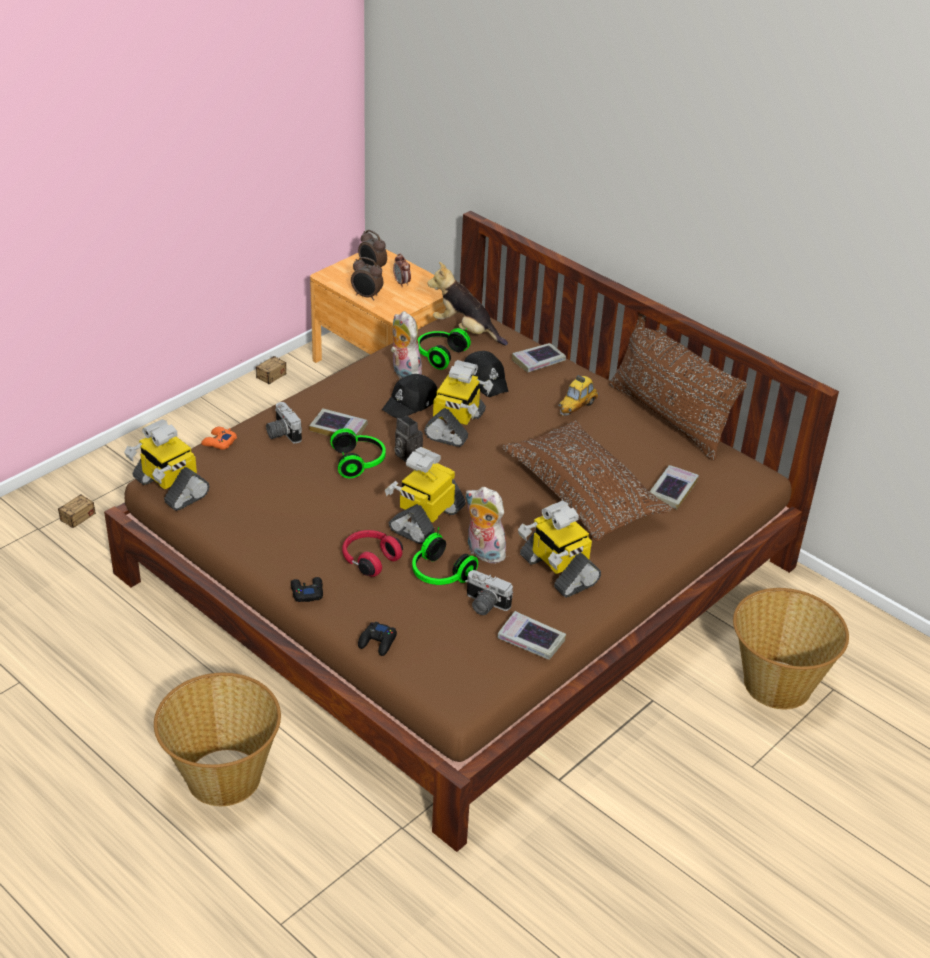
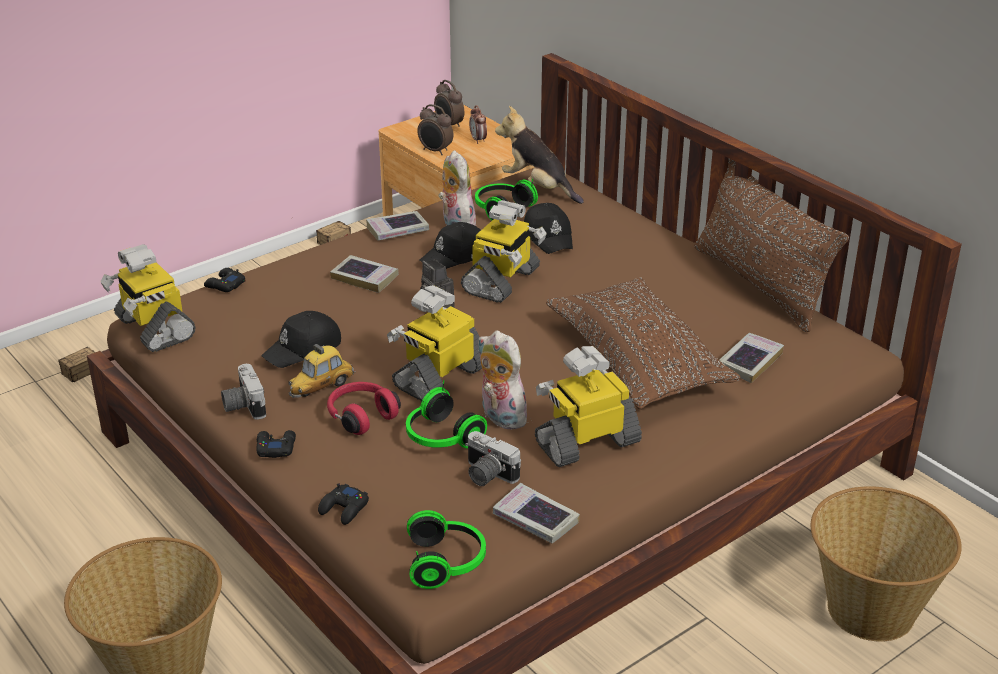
camera: 10 degrees right, 5 degrees down
orange game controller [201,427,237,450] -> black game controller [204,268,245,292]
camera [266,402,302,444] -> camera moved to [221,364,266,420]
headphones [330,428,386,478] -> headphones moved to [407,510,486,589]
book [512,343,566,372] -> book moved to [366,211,429,241]
toy robot [518,501,601,598] -> toy robot turned 90 degrees clockwise [535,346,642,467]
toy car [558,375,599,416] -> toy car moved to [288,344,356,398]
none -> black cap [261,311,341,368]

